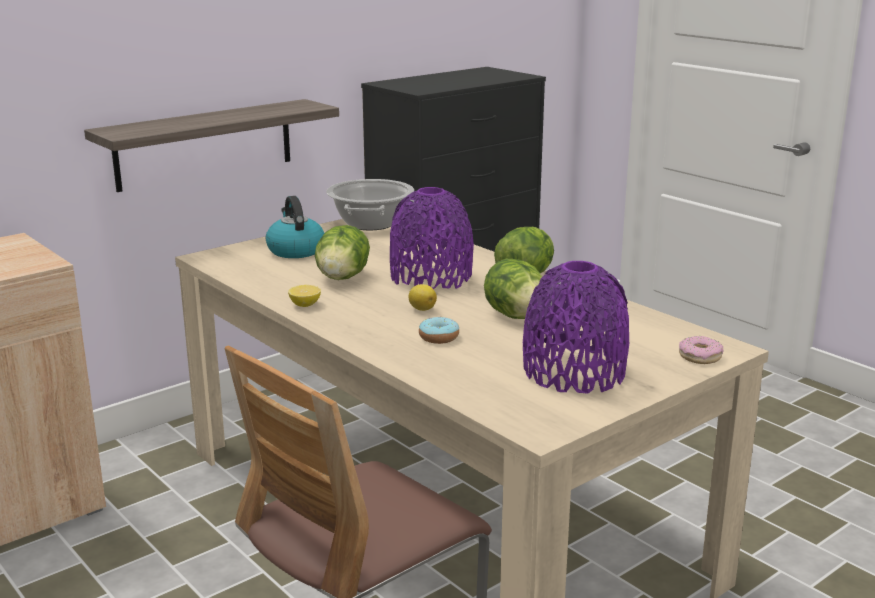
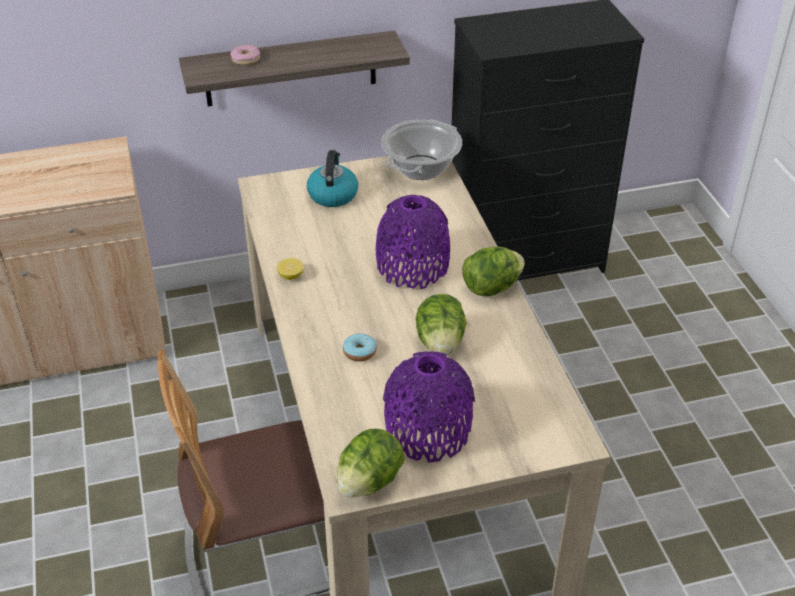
camera: 25 degrees right, 20 degrees up
lettuce [315,225,370,280] -> lettuce moved to [337,429,405,497]
lemon [409,284,437,311] -> none
donut [679,336,723,364] -> donut moved to [230,45,260,65]

